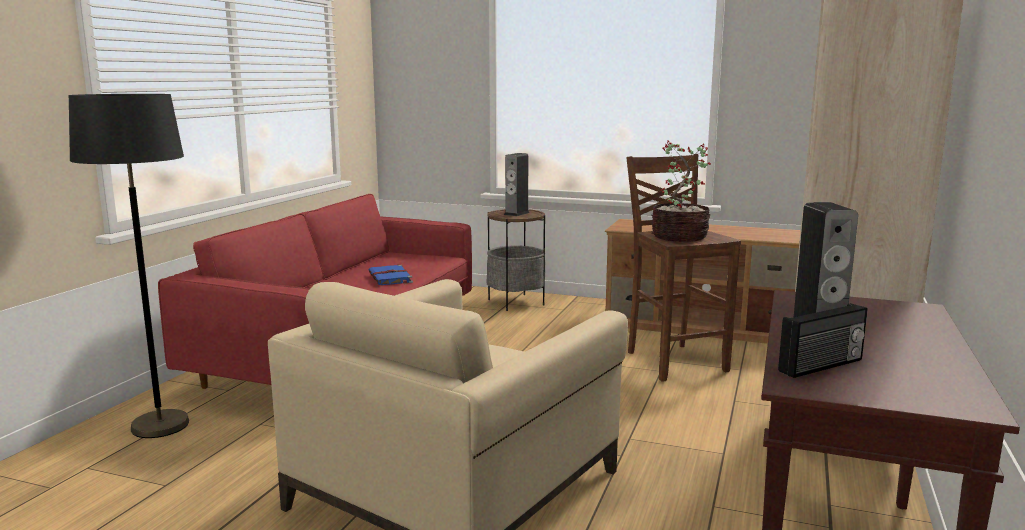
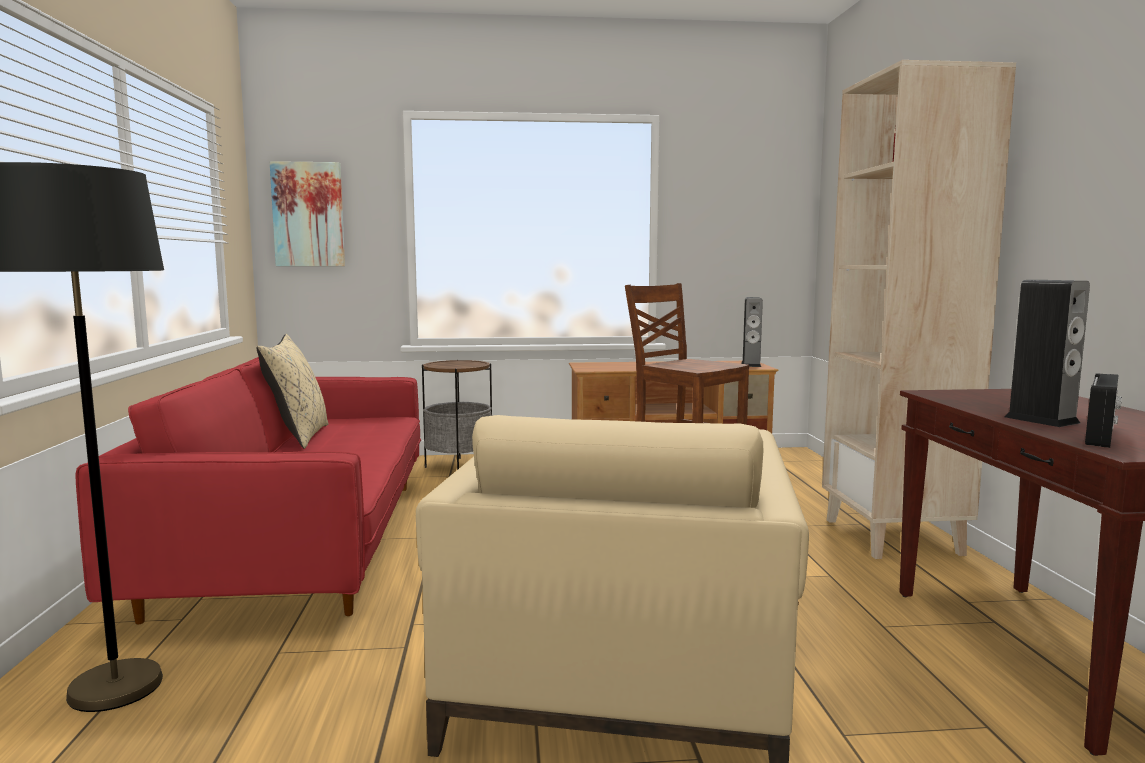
camera: 25 degrees left, 5 degrees down
blue book [369,265,413,285] -> none
speaker [504,153,530,216] -> speaker moved to [741,297,763,367]
potted plant [651,141,711,242] -> none
none -> beige pillow [257,334,328,448]
none -> picture [270,161,345,266]

